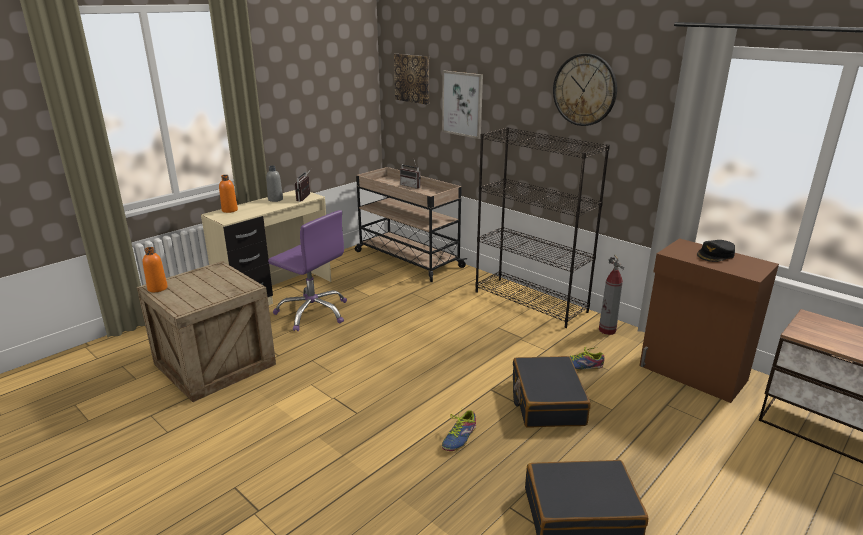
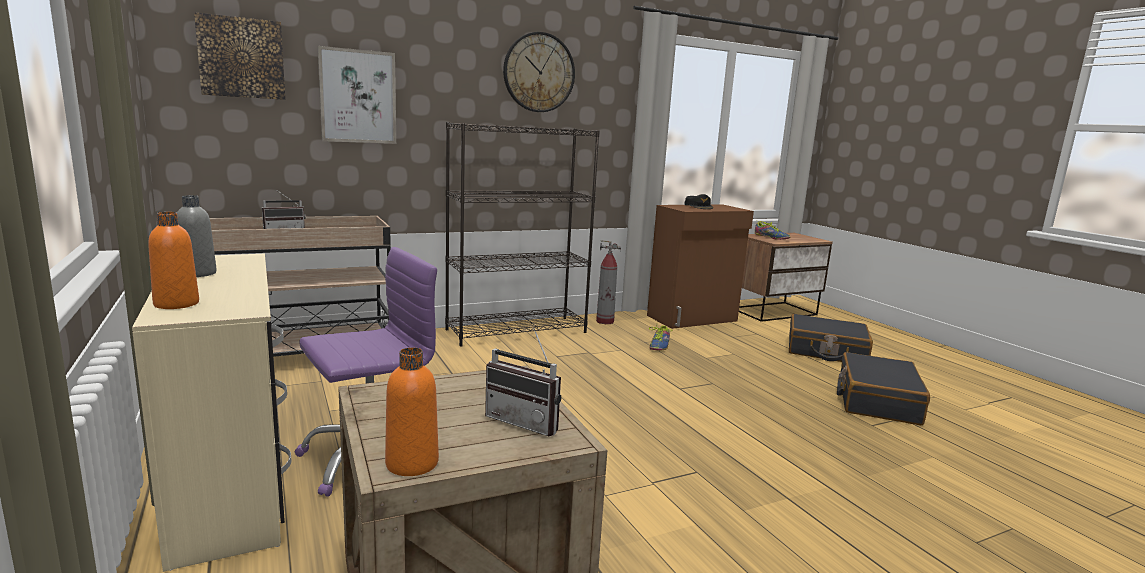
camera: 70 degrees left, 10 degrees down
radio [295,168,312,202] -> radio moved to [485,328,561,436]
shoe [442,408,476,451] -> shoe moved to [755,221,790,240]
black suitcase [513,356,591,427] -> black suitcase moved to [789,314,873,362]

